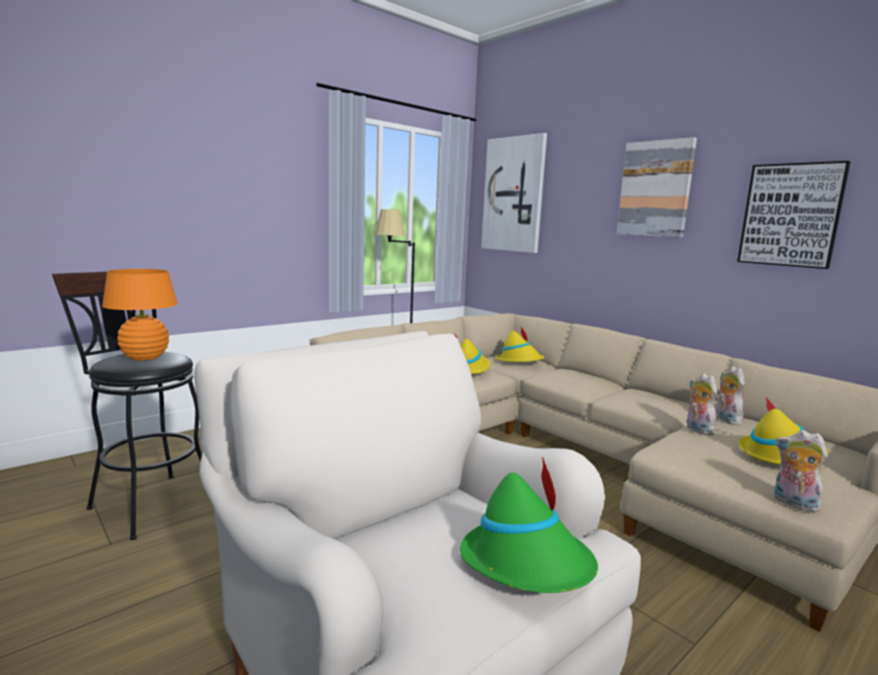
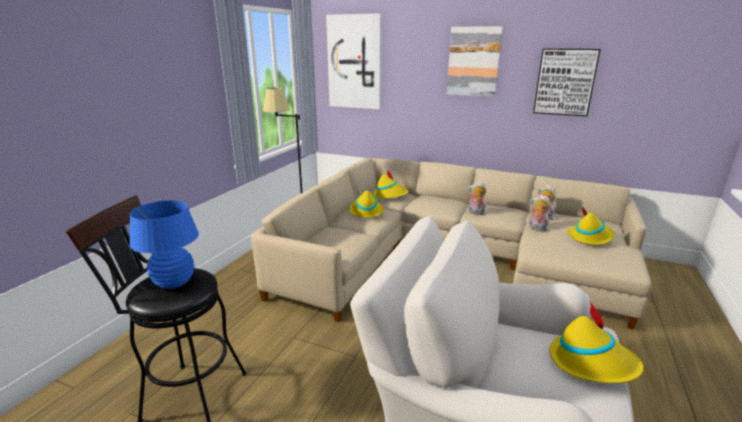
camera: 25 degrees left, 10 degrees up
orange table lamp [102,269,178,361] -> blue table lamp [130,200,199,289]
green hat [460,456,598,593] -> yellow hat [549,302,644,383]
plush toy [774,430,828,512] -> plush toy moved to [467,182,487,215]

